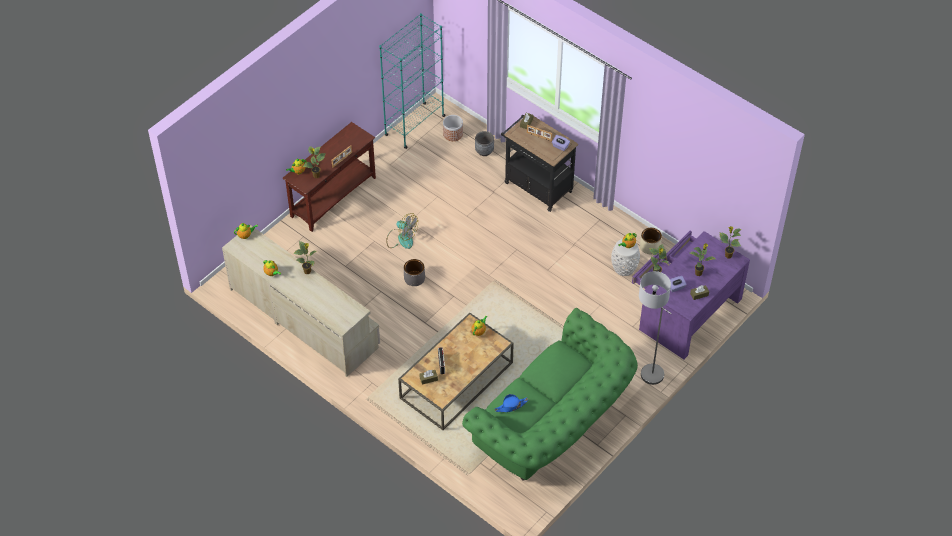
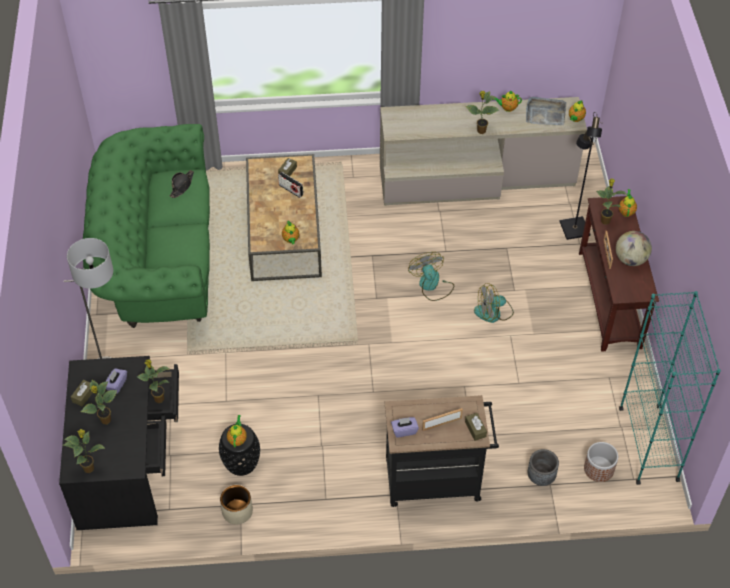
camera: 135 degrees right, 0 degrees up
grey planter [404,259,425,286] -> fan [408,252,454,301]
blue hat [495,394,528,412] -> black hat [170,170,194,198]
white stool [611,239,640,276] -> black stool [219,424,260,476]
purple desk [632,231,750,360] -> black desk [59,356,179,530]
none -> grey tray [526,97,566,125]
none -> black floor lamp [559,112,602,240]
none -> globe [616,231,652,266]

